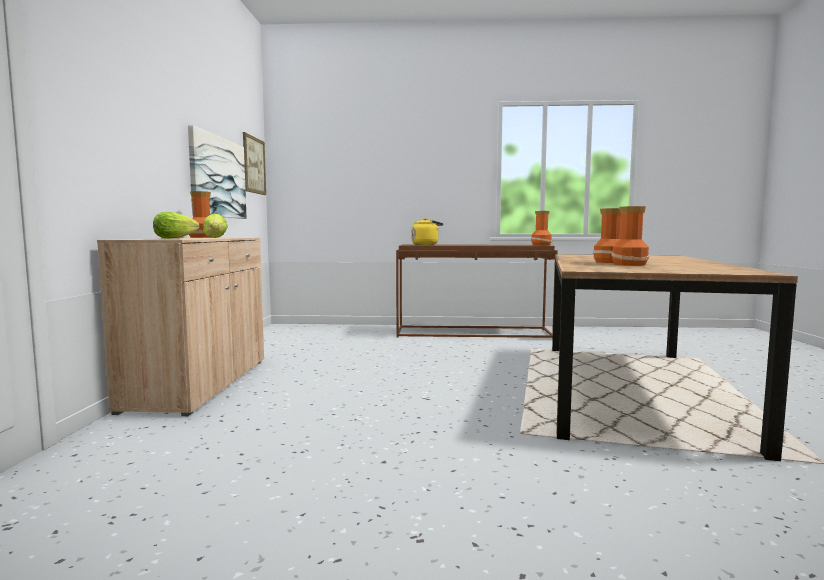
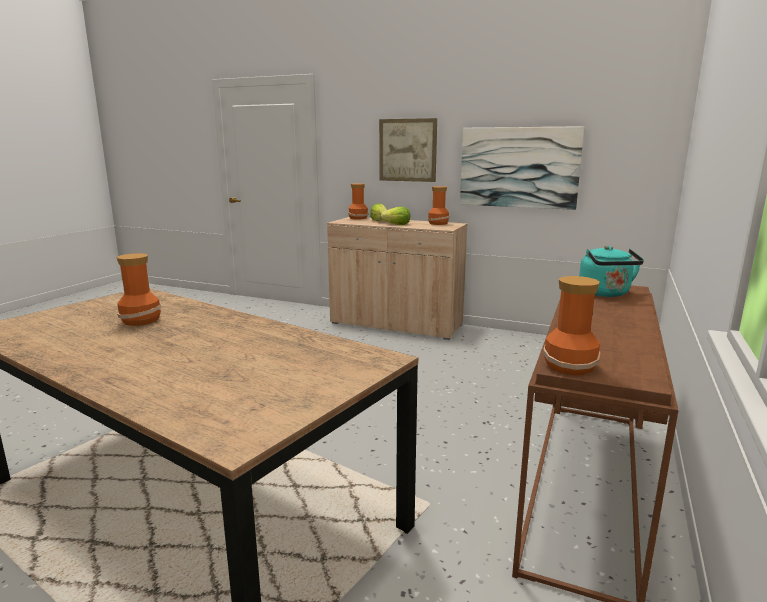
camera: 110 degrees right, 10 degrees up
picture [243,132,266,195] -> picture moved to [379,118,437,182]
yellow kettle [412,218,443,245] -> turquoise kettle [579,246,644,297]
vase [593,208,621,263] -> vase moved to [348,183,368,219]

